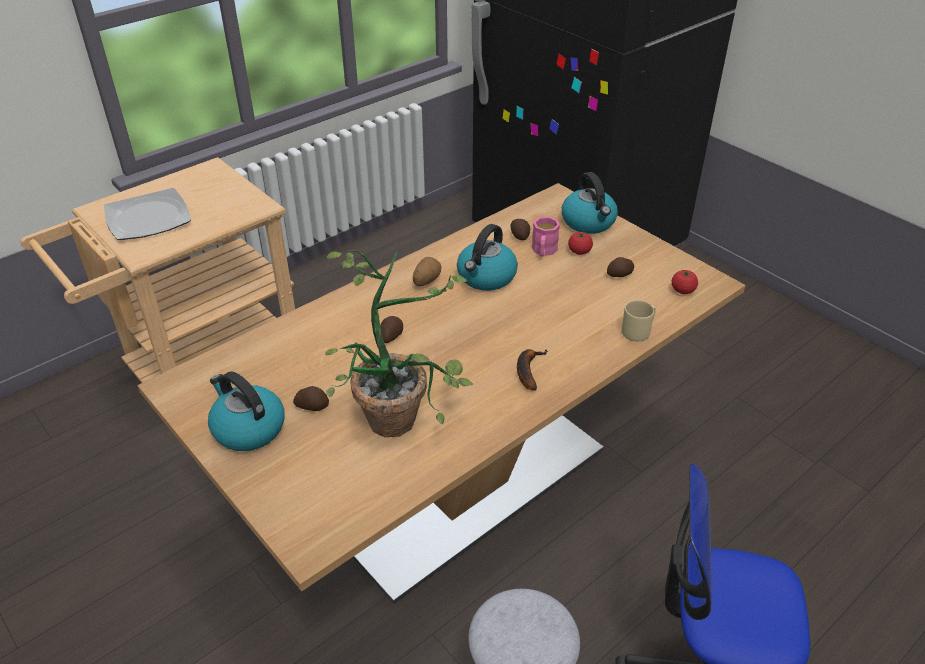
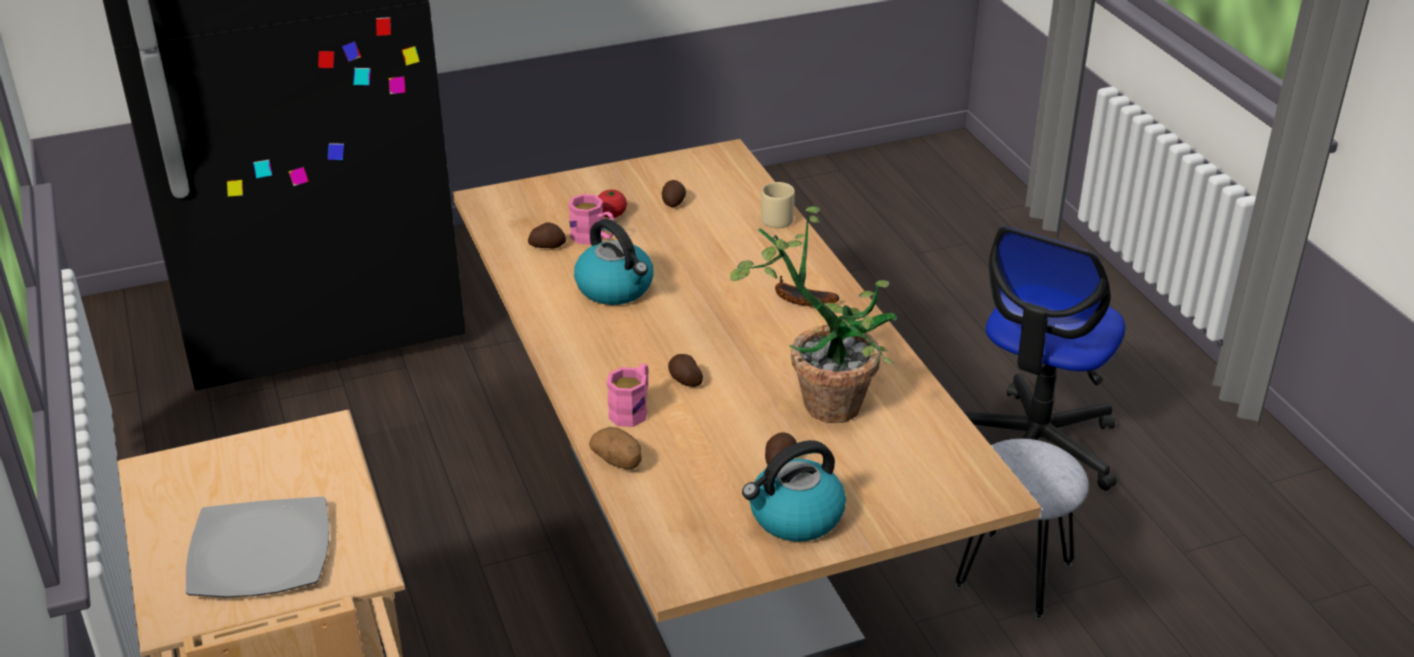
camera: 70 degrees left, 5 degrees down
potato [413,257,441,286] -> potato moved to [589,427,642,469]
kettle [562,172,618,234] -> none
tomato [672,269,698,294] -> none
none -> pink mug [607,363,649,427]

